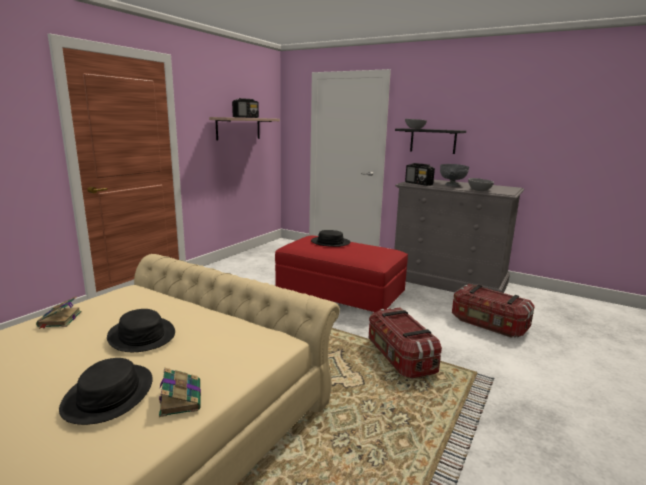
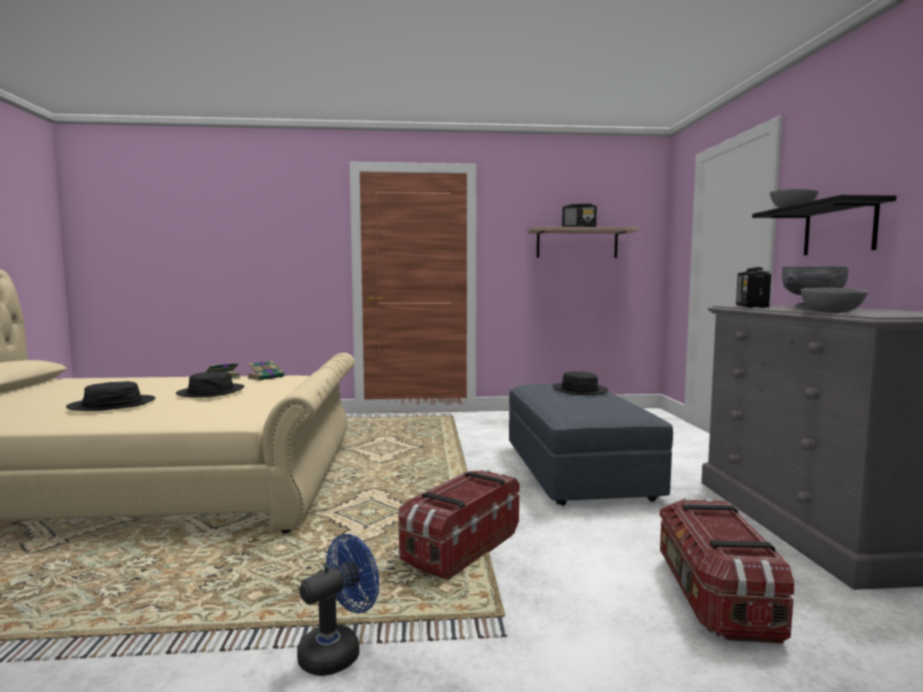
camera: 55 degrees right, 10 degrees down
book [159,368,201,417] -> book moved to [248,361,286,381]
red ottoman [275,235,408,312] -> grey ottoman [509,384,673,506]
none -> blue fan [297,534,379,676]

